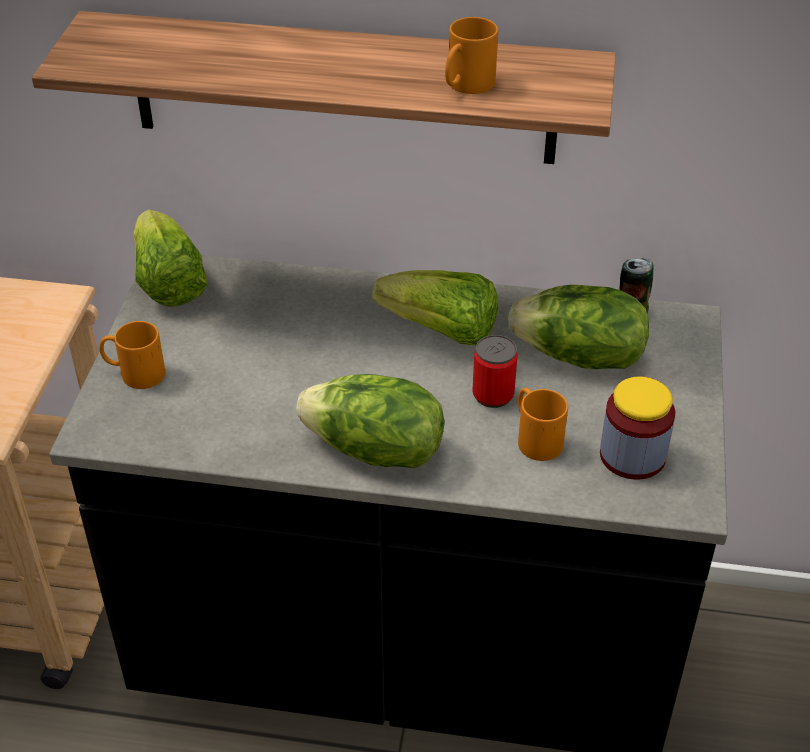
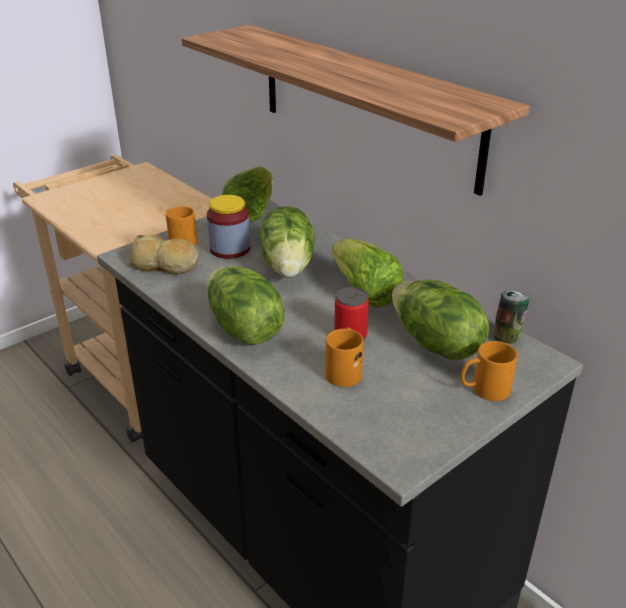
camera: 40 degrees right, 10 degrees down
orange mug [445,17,498,94] -> orange mug moved to [461,341,518,401]
jar [600,377,675,479] -> jar moved to [207,195,250,259]
none -> bread [128,235,199,274]
none -> lettuce [260,206,315,278]

